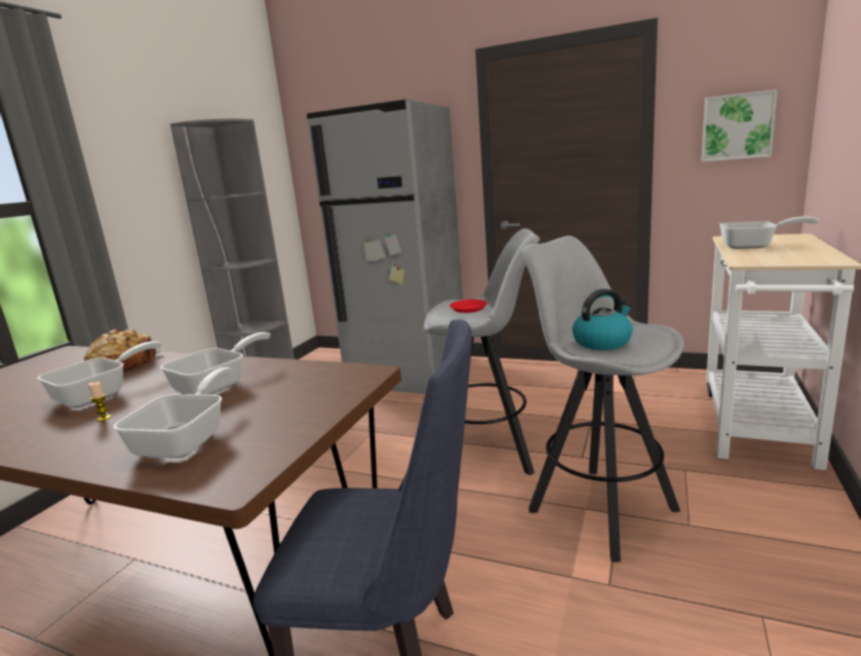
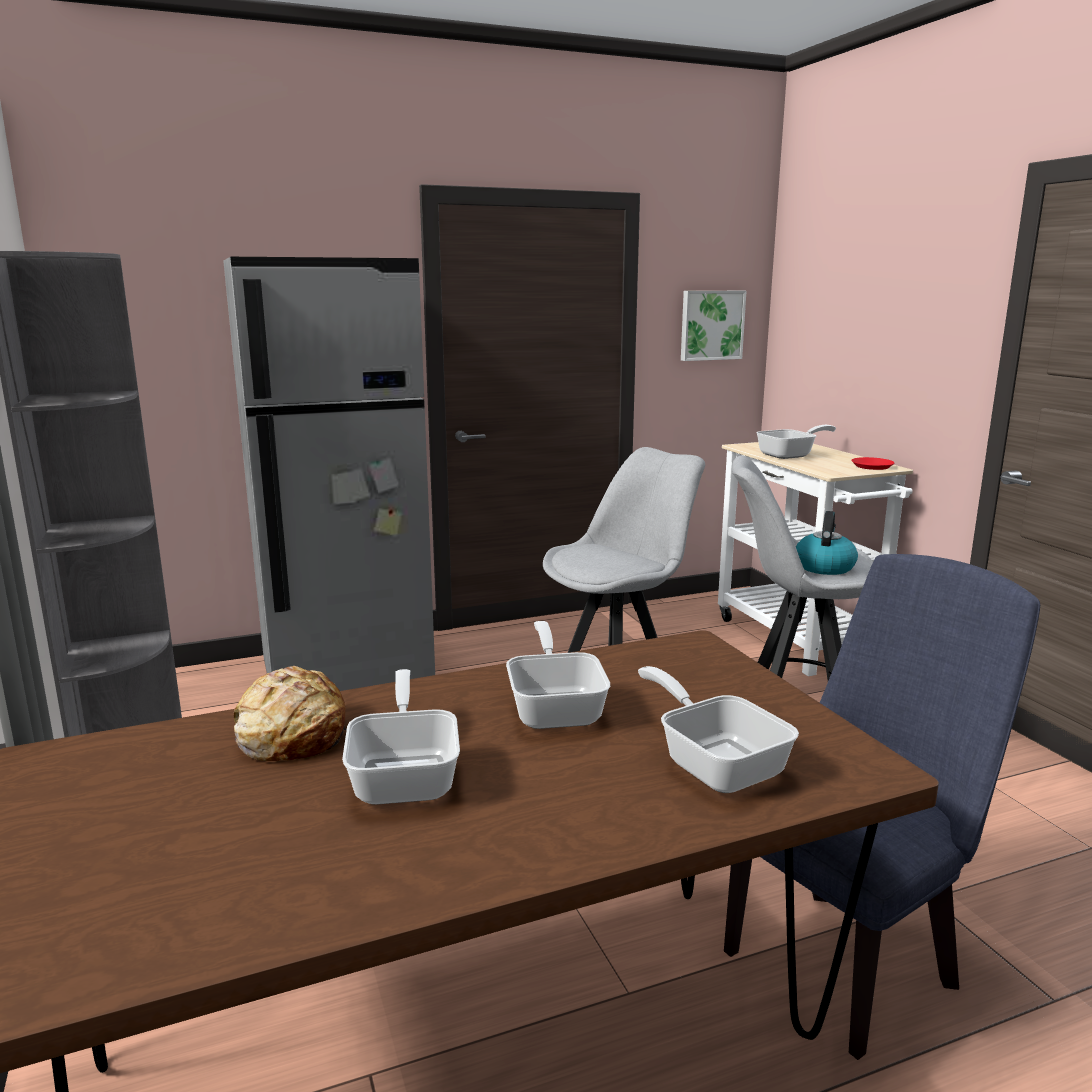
camera: 45 degrees left, 0 degrees up
candle [88,382,112,422] -> none
red plate [450,299,487,313] -> red plate moved to [851,457,895,470]

